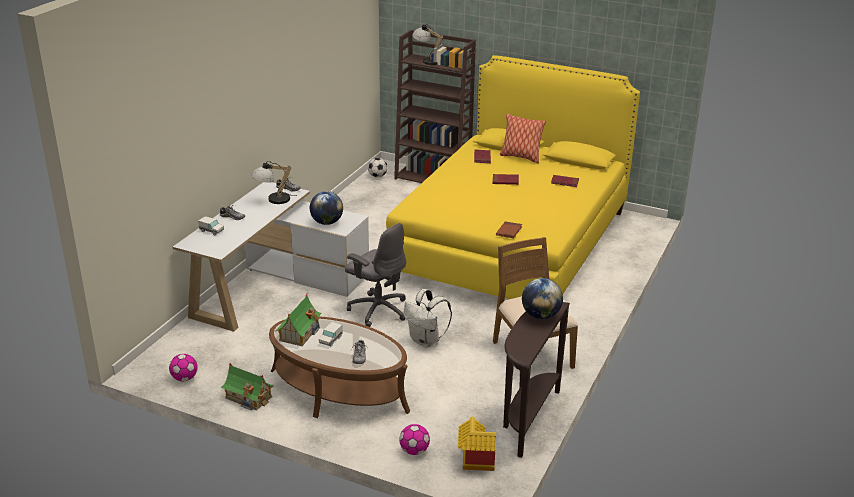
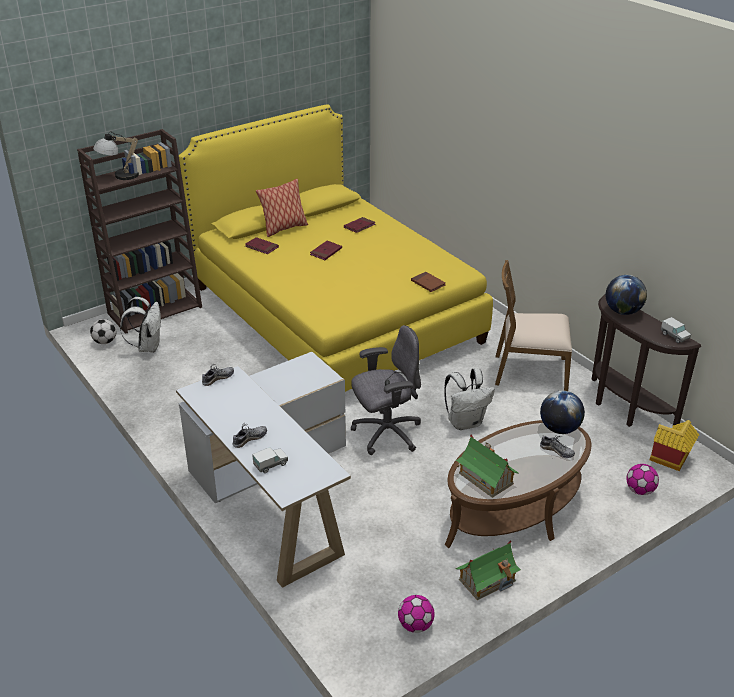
camera: 60 degrees left, 5 degrees up
table lamp [251,161,297,204] -> none
globe [310,191,343,225] -> globe moved to [540,391,585,434]
toy truck [319,322,343,347] -> toy truck moved to [661,317,691,343]
none -> white backpack [120,297,162,353]

